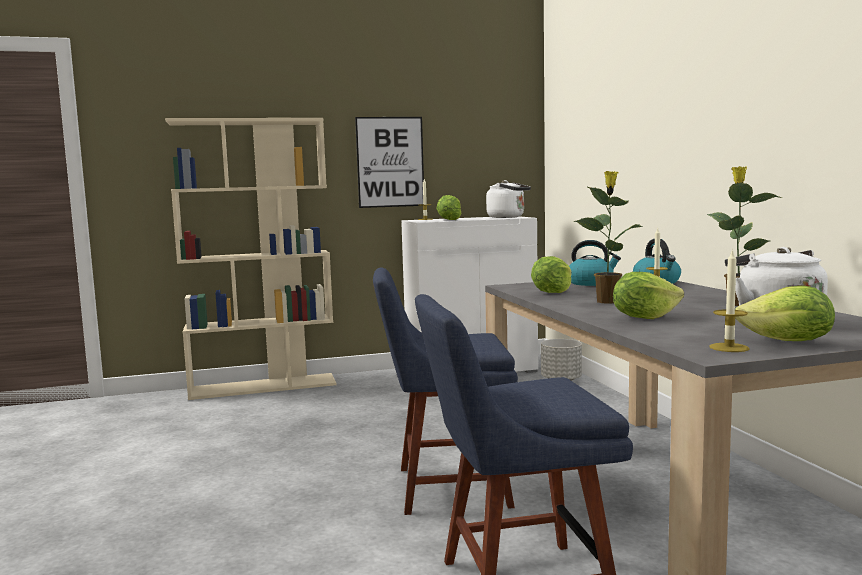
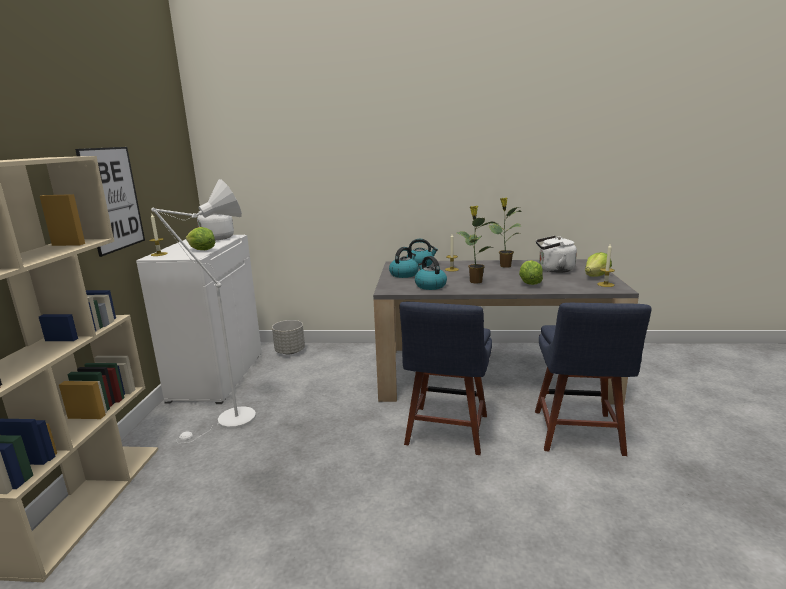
camera: 70 degrees left, 10 degrees up
lettuce [531,256,572,293] -> kettle [415,256,447,290]
none -> white floor lamp [151,179,256,443]

